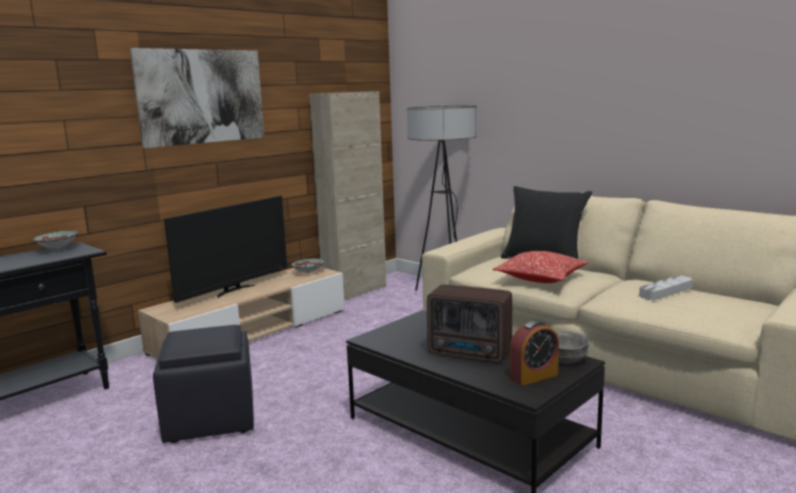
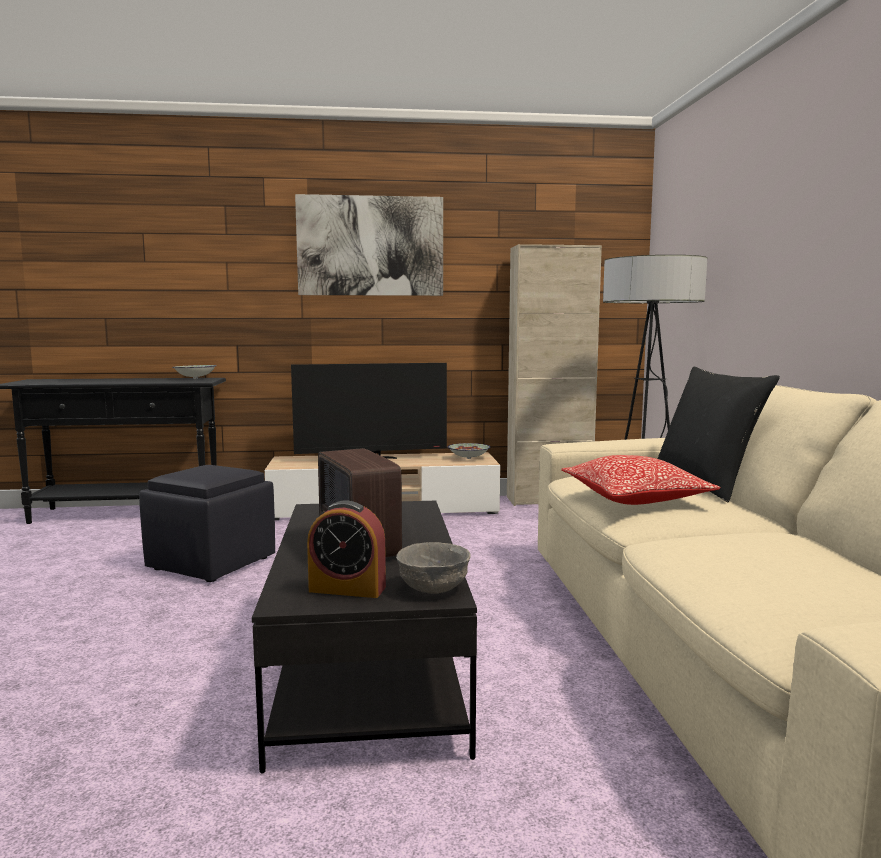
camera: 40 degrees right, 5 degrees down
grey tray [639,276,693,300] -> none

